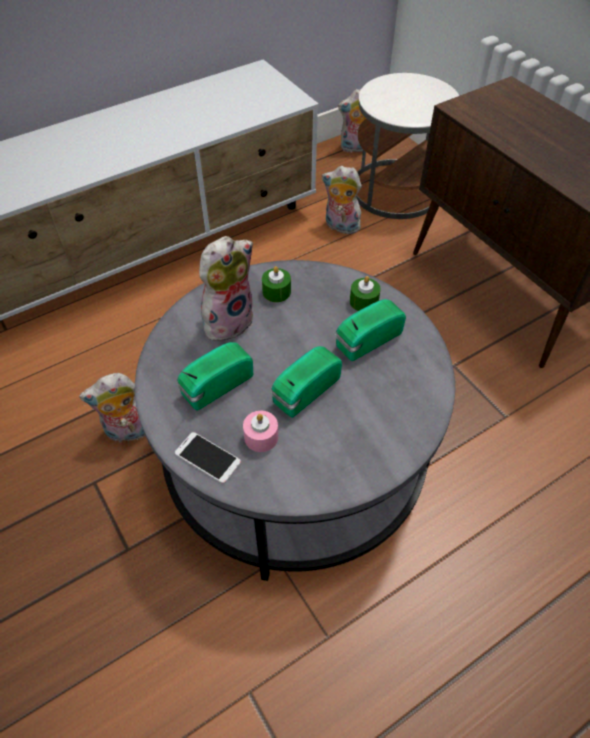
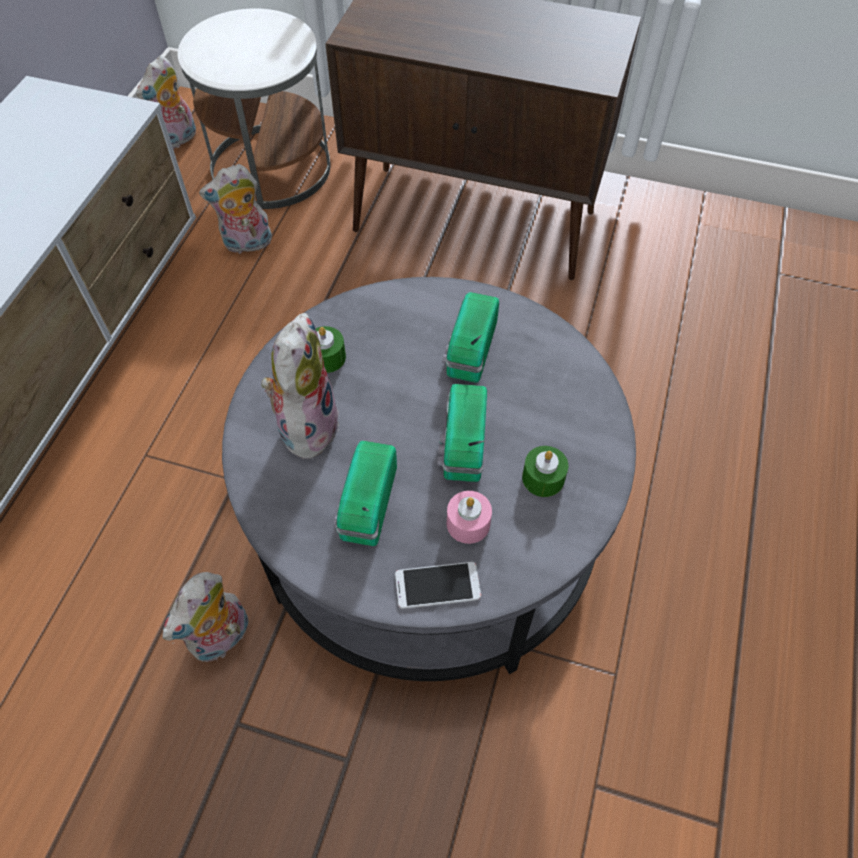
camera: 40 degrees left, 5 degrees up
green candle [350,276,381,311] -> green candle moved to [522,446,568,497]

